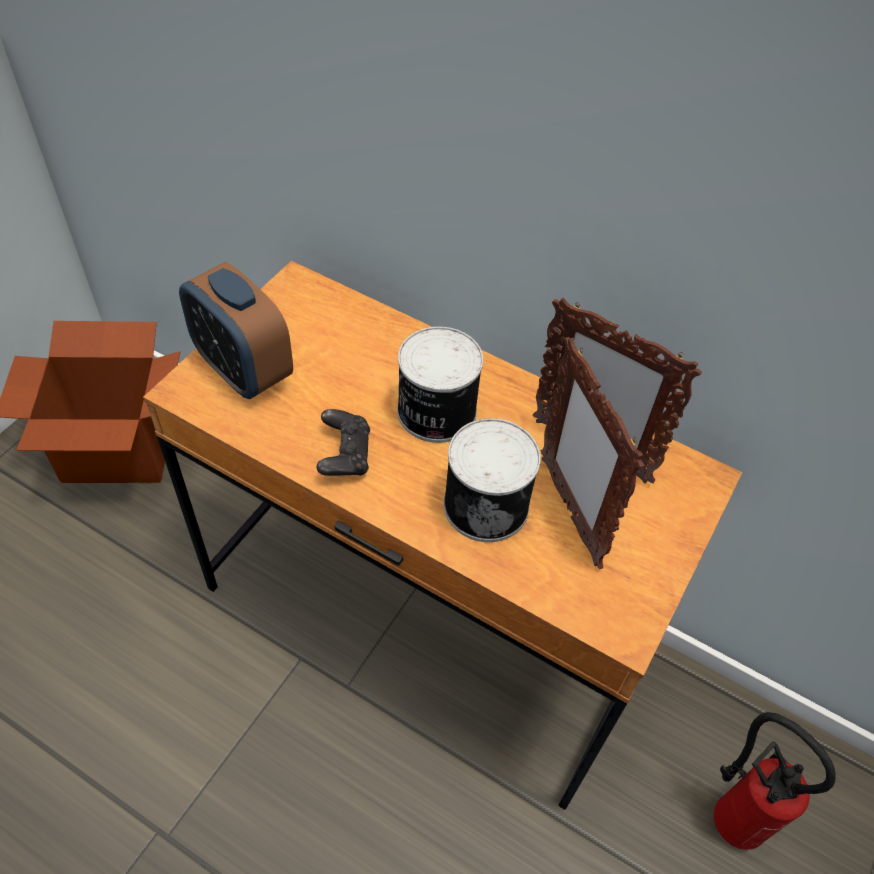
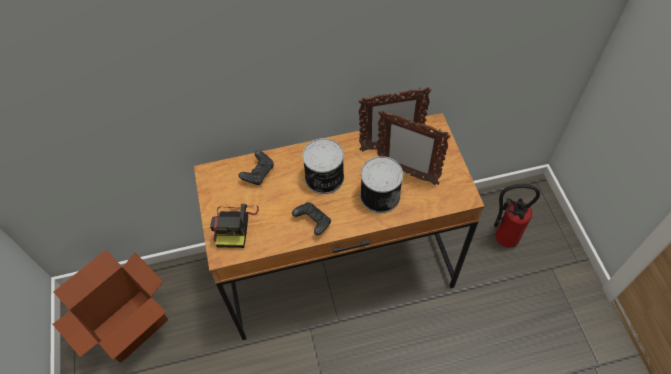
camera: 40 degrees left, 5 degrees up
alarm clock [179,262,293,399] -> camera [210,204,259,248]
none -> black game controller [239,151,274,185]

